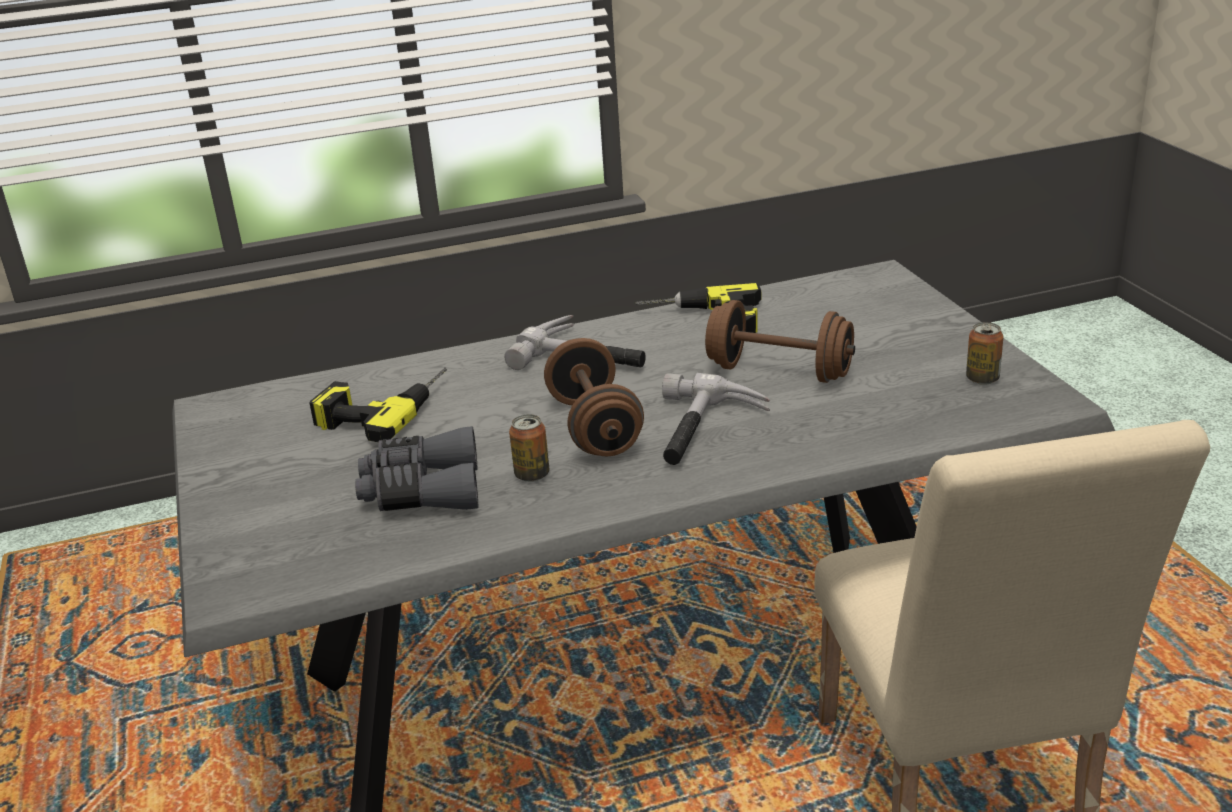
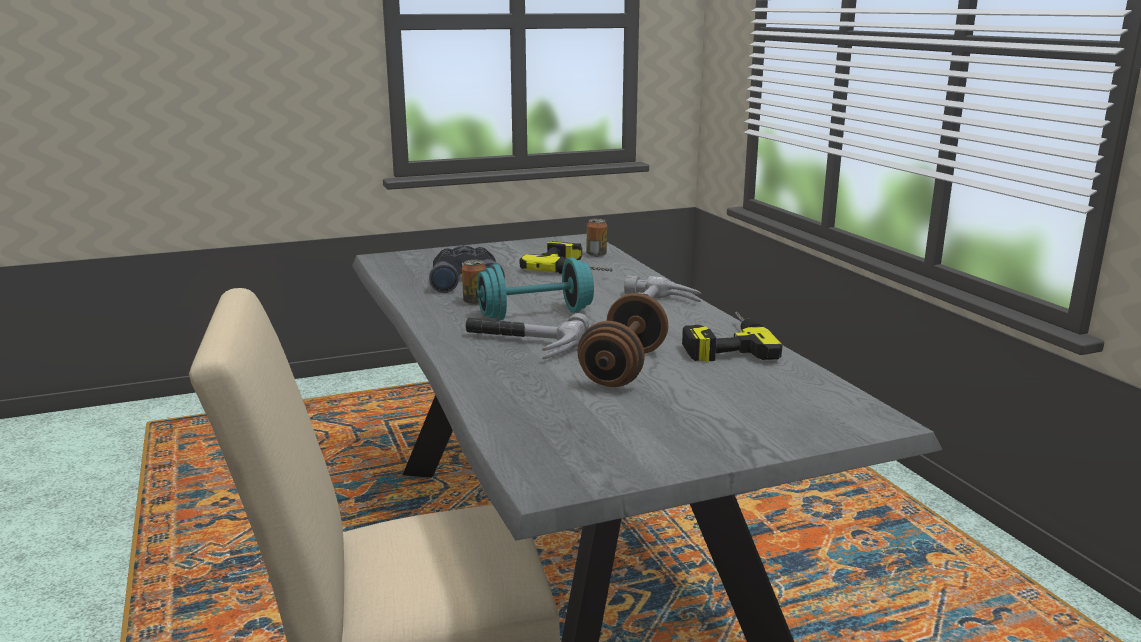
camera: 85 degrees right, 10 degrees down
brown dumbbell [544,338,644,457] -> turquoise dumbbell [476,257,594,321]
can [966,322,1003,385] -> can moved to [586,219,607,257]

